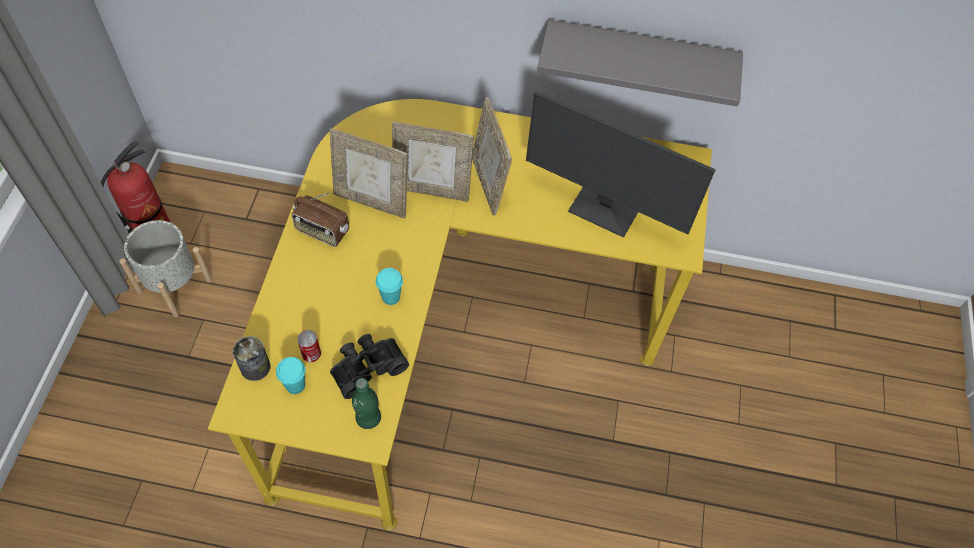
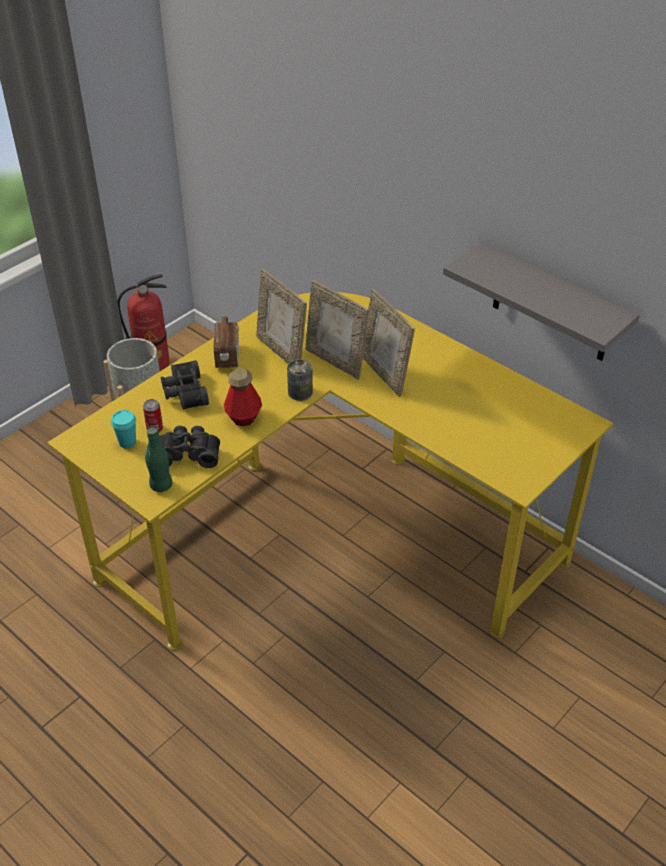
camera: 35 degrees right, 15 degrees down
can [233,336,270,381] -> can moved to [287,359,313,401]
radio [292,193,349,247] -> radio turned 150 degrees counterclockwise [213,310,239,368]
turquoise cup [376,268,403,305] -> bottle [224,368,262,426]
picture frame [472,97,512,216] -> picture frame turned 45 degrees counterclockwise [363,289,415,397]
monitor [526,91,716,238] -> none
none -> black binoculars [161,360,209,410]

